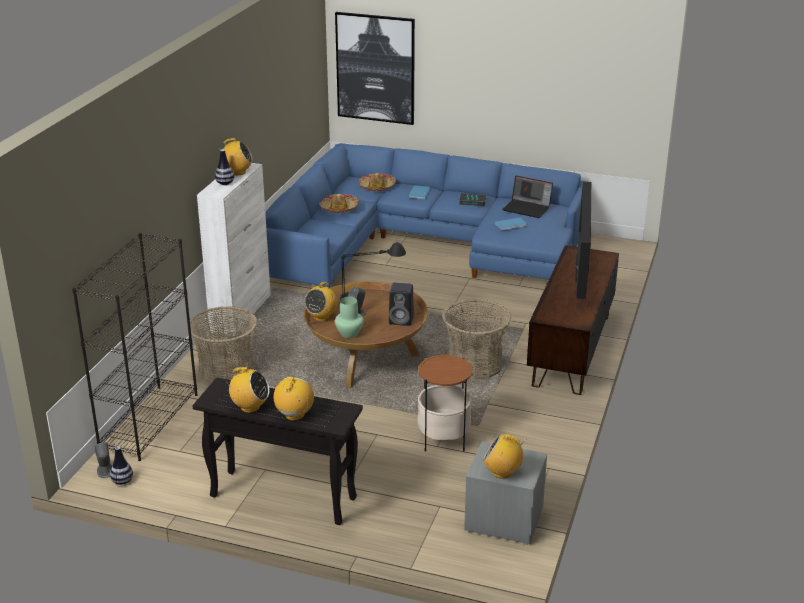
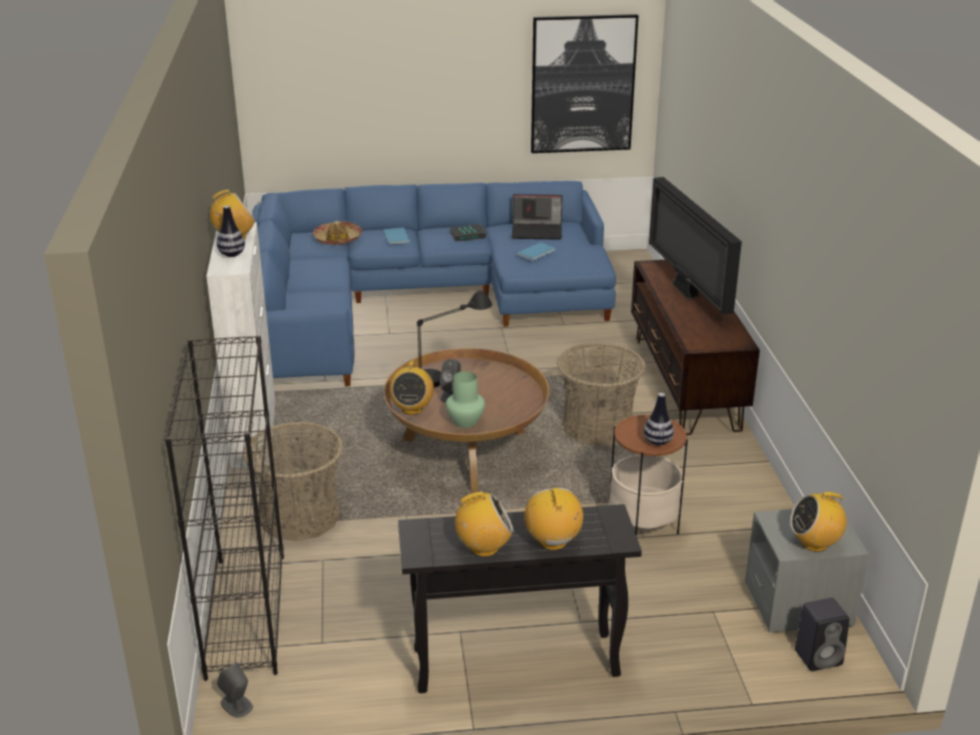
camera: 25 degrees left, 0 degrees up
vase [110,446,133,485] -> vase moved to [644,393,674,445]
hat [319,194,359,213] -> none
picture [335,12,415,125] -> picture moved to [531,14,639,153]
black speaker [389,283,414,326] -> black speaker moved to [795,598,849,671]

